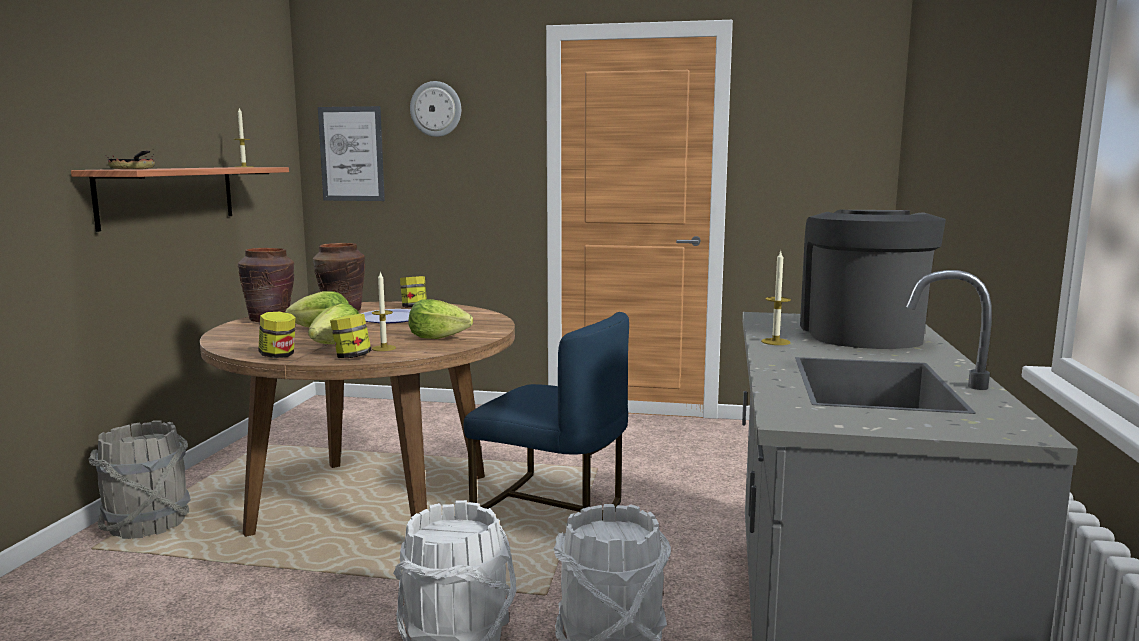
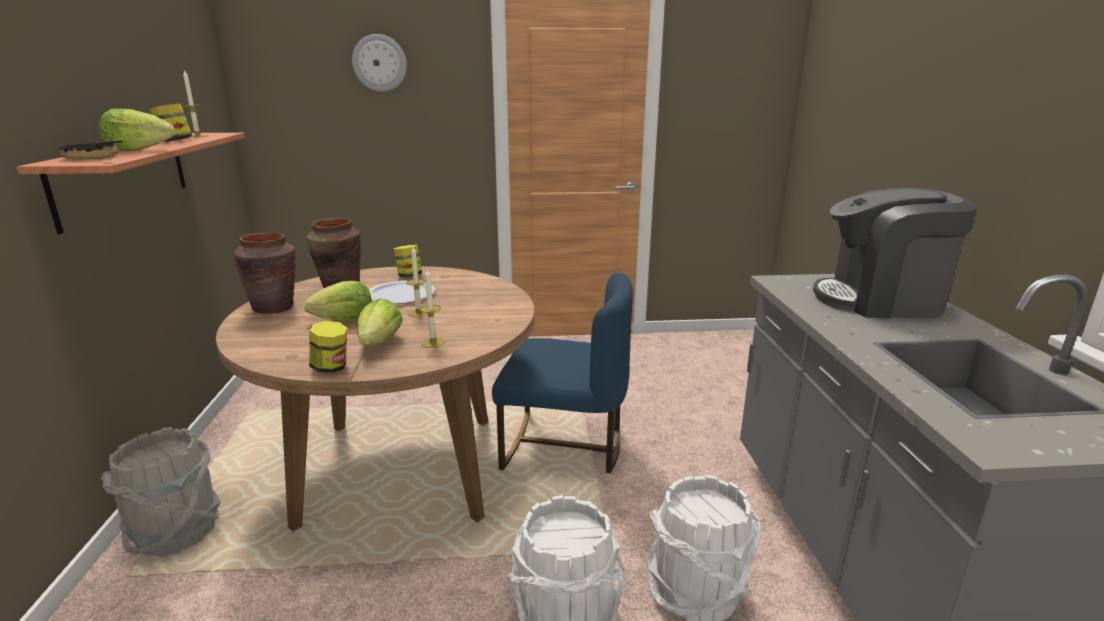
camera: 15 degrees left, 10 degrees up
picture [318,106,385,201] -> none
jar [330,314,372,358] -> jar moved to [150,104,192,142]
lettuce [409,299,473,339] -> lettuce moved to [99,108,175,151]
candle [761,250,791,345] -> candle moved to [407,246,428,317]
coffee machine [800,210,946,349] -> coffee machine turned 75 degrees counterclockwise [813,188,977,318]

